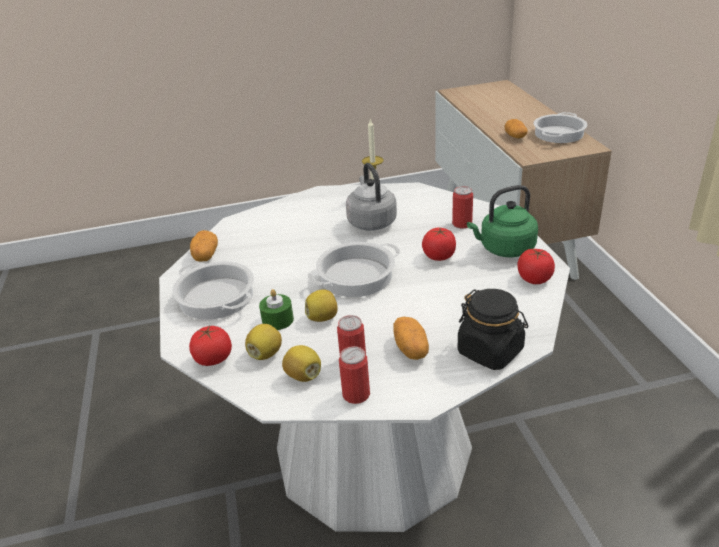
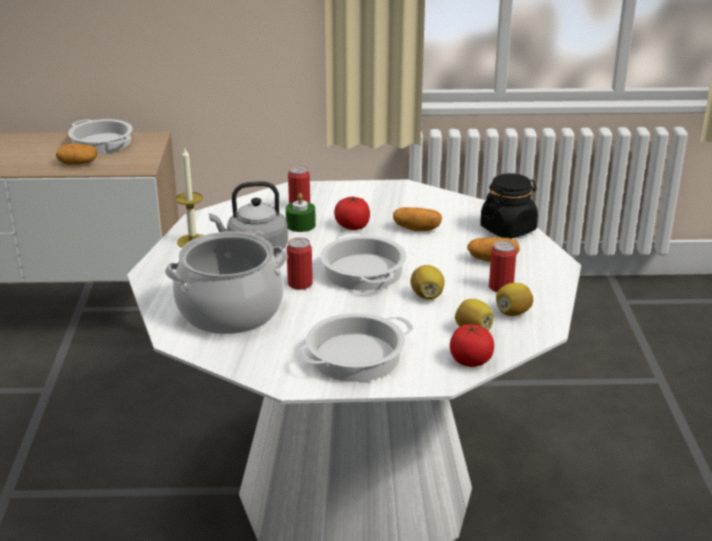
camera: 80 degrees left, 5 degrees down
potato [190,230,218,262] -> potato moved to [393,207,442,231]
green candle [259,289,294,330] -> green candle moved to [286,193,316,232]
can [339,346,370,404] -> can moved to [287,237,313,290]
green kettle [467,185,538,257] -> none
tomato [518,249,555,284] -> none
none -> cooking pot [165,231,288,334]

